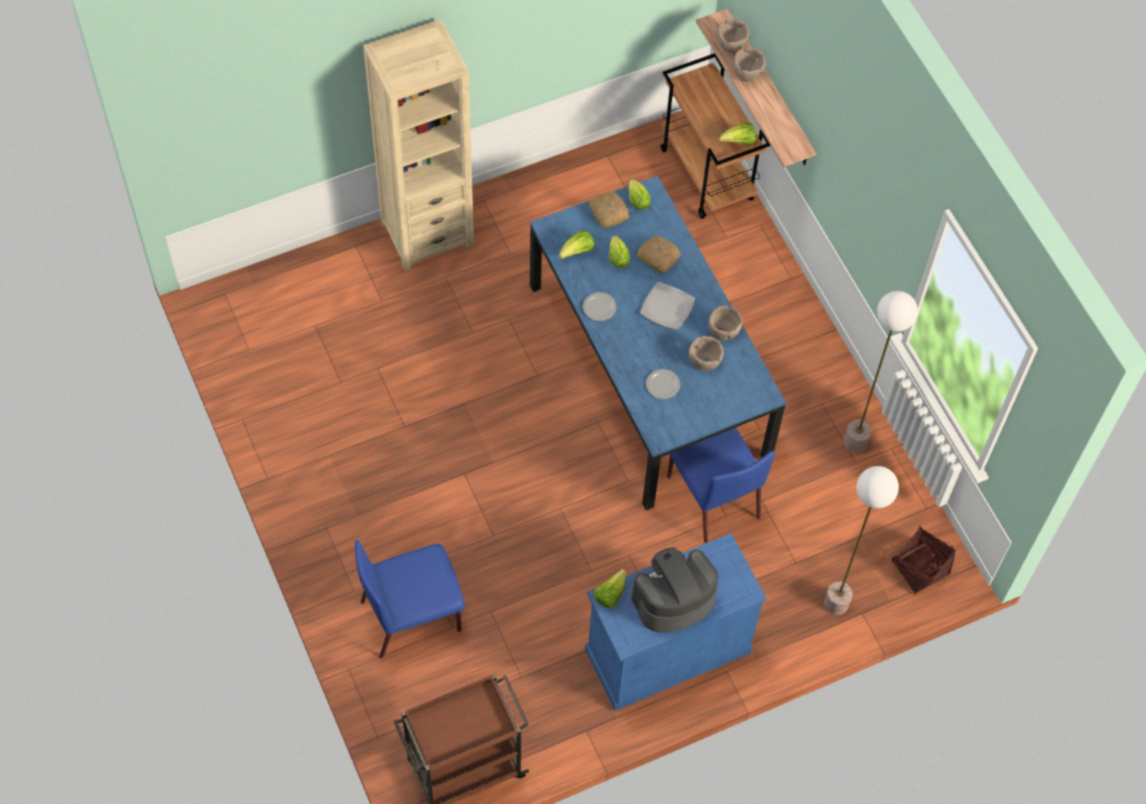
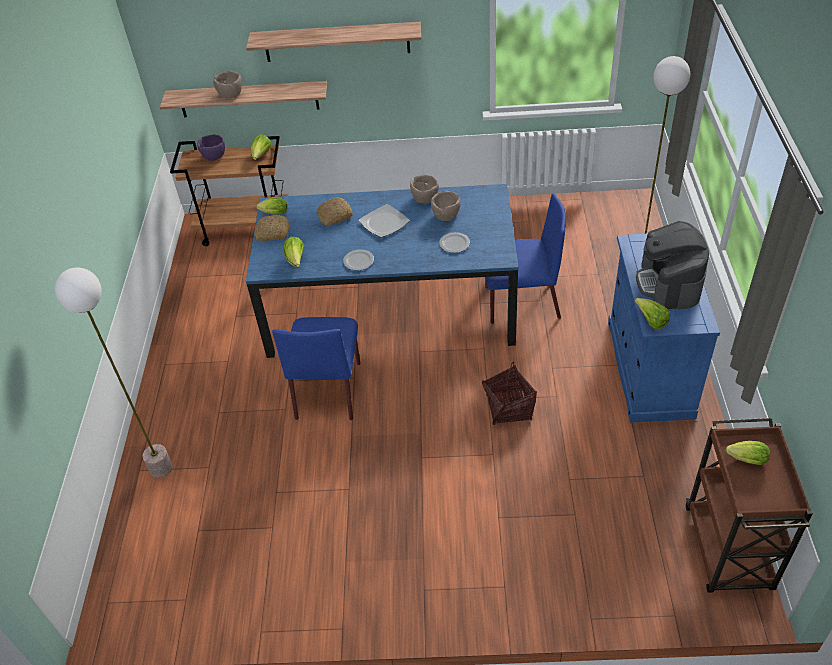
camera: 60 degrees left, 15 degrees down
blue chair [355,540,464,658] -> blue chair moved to [272,317,360,420]
beige bookcase [363,19,474,271] -> none
lettuce [609,236,630,268] -> lettuce moved to [725,441,770,465]
brown bowl [717,18,749,53] -> none
floor lamp [844,291,918,452] -> floor lamp moved to [55,267,173,478]
basket [891,526,955,594] -> basket moved to [482,362,537,425]
none -> purple bowl [197,134,225,161]
none -> shelf [246,22,421,62]

